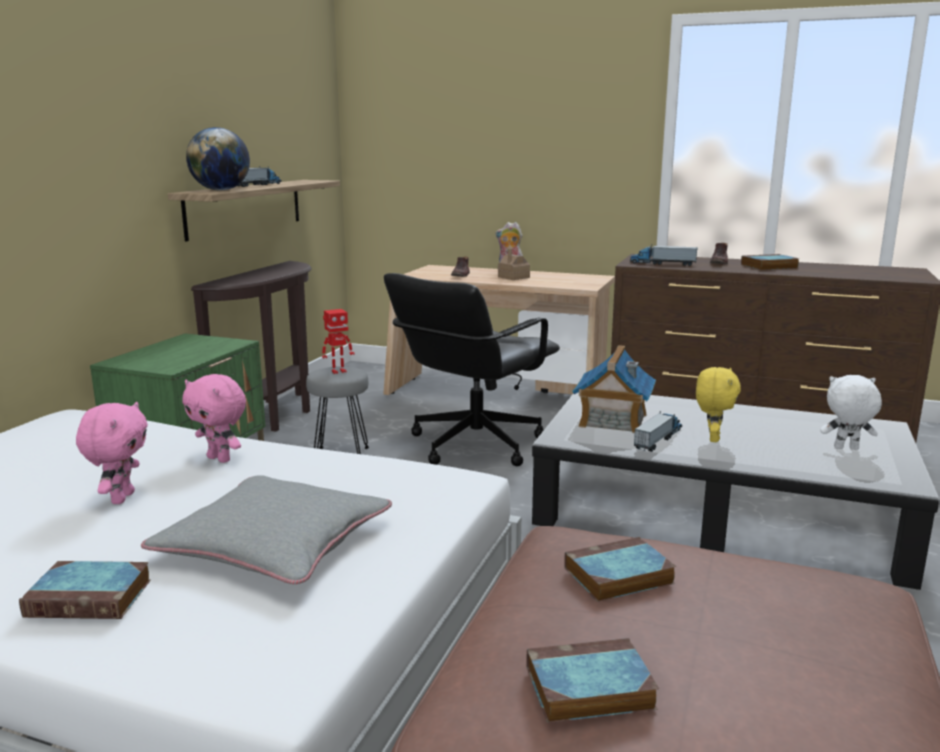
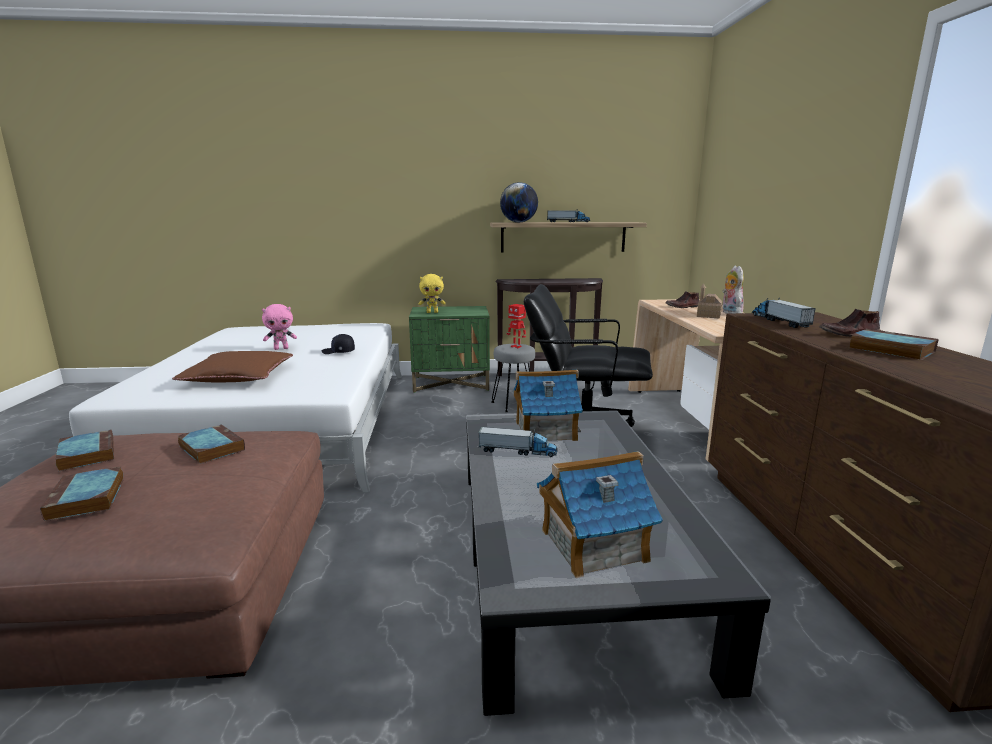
camera: 65 degrees right, 0 degrees up
book [19,561,151,619] -> book moved to [40,467,124,521]
grey pillow [141,475,392,584] -> brown pillow [172,351,293,382]
pink plush toy [183,374,246,463] -> black cap [322,334,355,354]
yellow plush toy [696,367,741,442] -> yellow plush toy moved to [419,274,446,313]
white plush toy [820,375,882,450] -> toy house [537,451,663,578]

